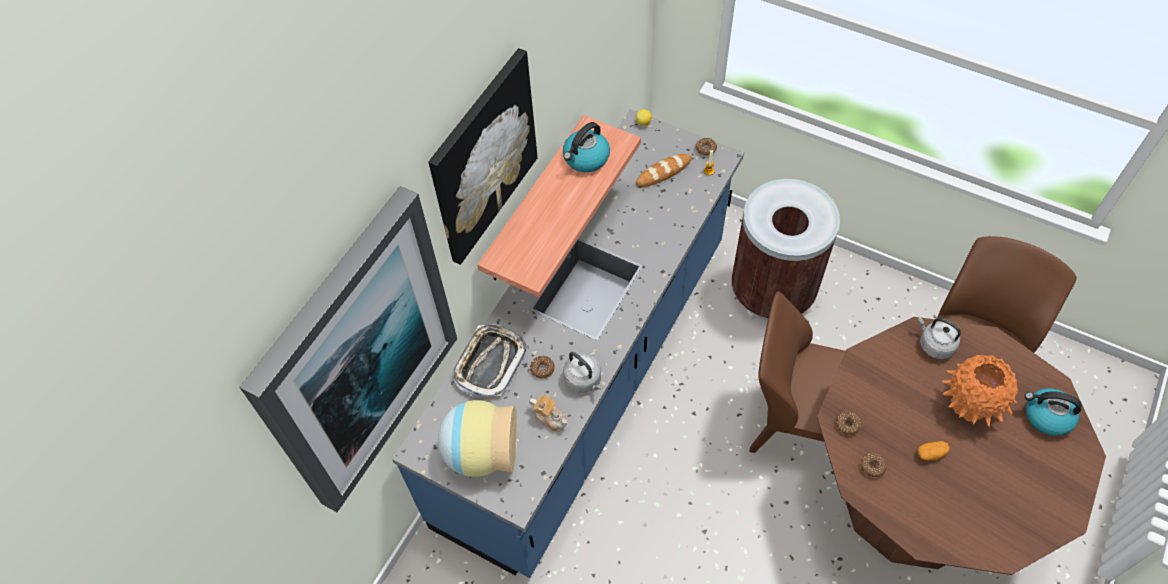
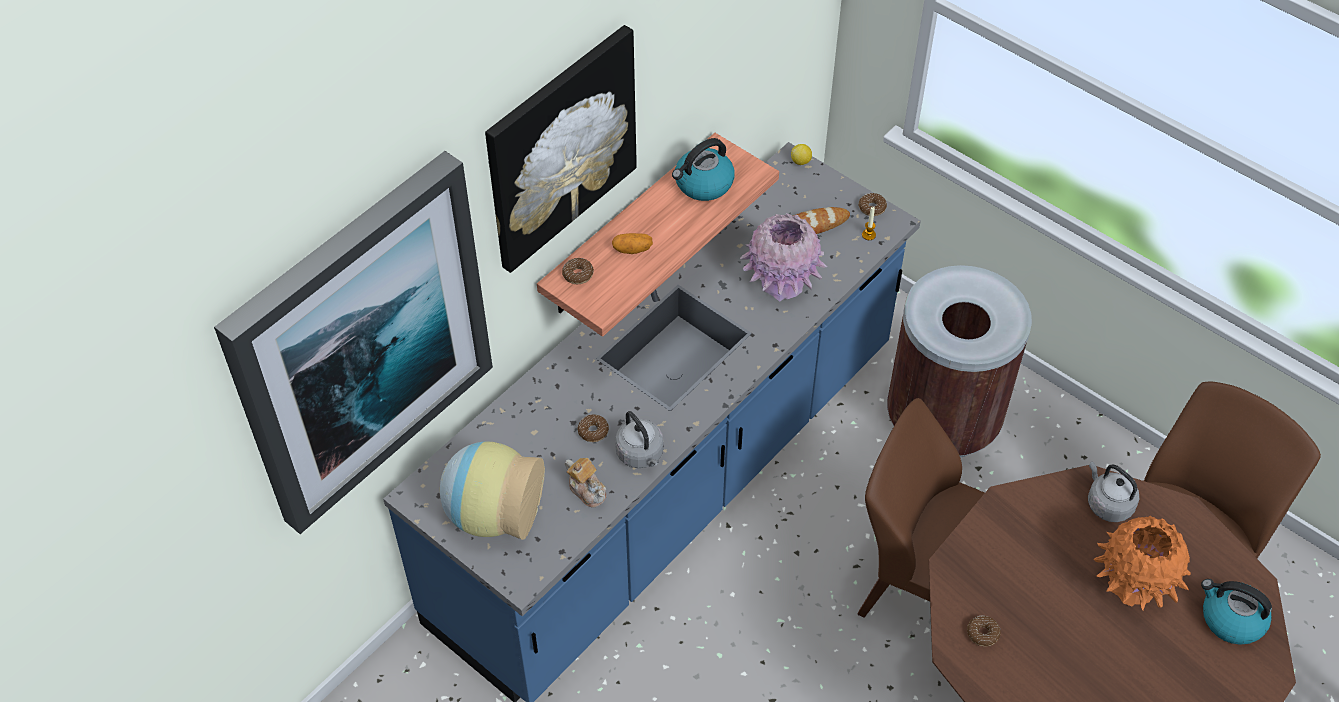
camera: 10 degrees right, 5 degrees down
tray [453,324,527,396] -> none
donut [836,412,862,435] -> donut moved to [562,258,594,284]
potato [917,441,950,461] -> potato moved to [612,233,653,254]
none -> pink vase [740,213,827,302]

